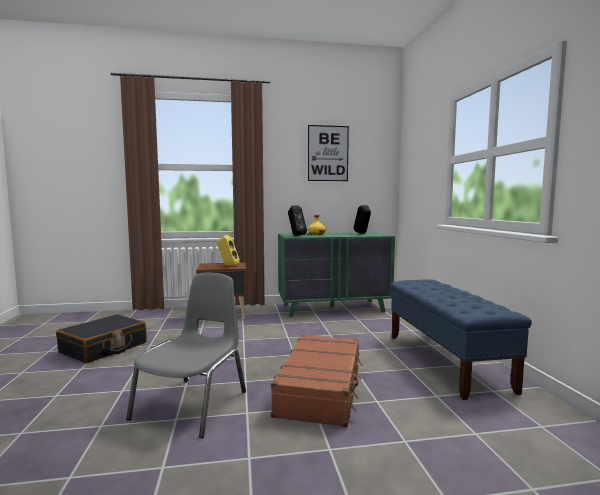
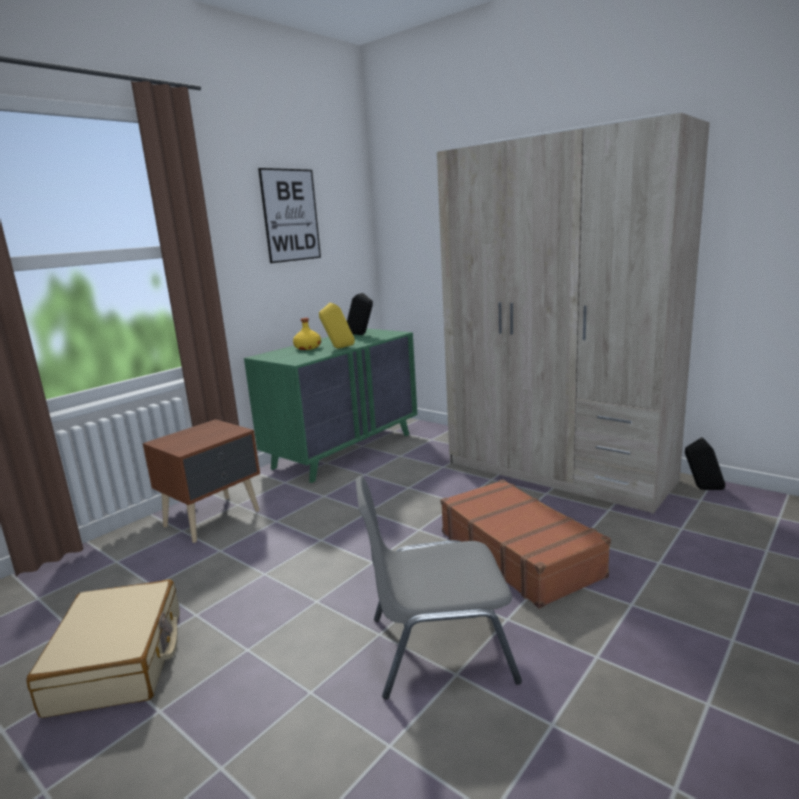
camera: 40 degrees left, 10 degrees up
black suitcase [56,314,147,364] -> beige suitcase [26,579,180,718]
grey chair [126,272,246,438] -> grey chair turned 75 degrees counterclockwise [356,476,522,699]
yellow speaker [217,235,240,267] -> yellow speaker moved to [319,302,355,349]
black speaker [288,205,307,236] -> black speaker moved to [685,437,726,490]
blue bench [390,279,532,400] -> beige wardrobe [437,113,710,514]

